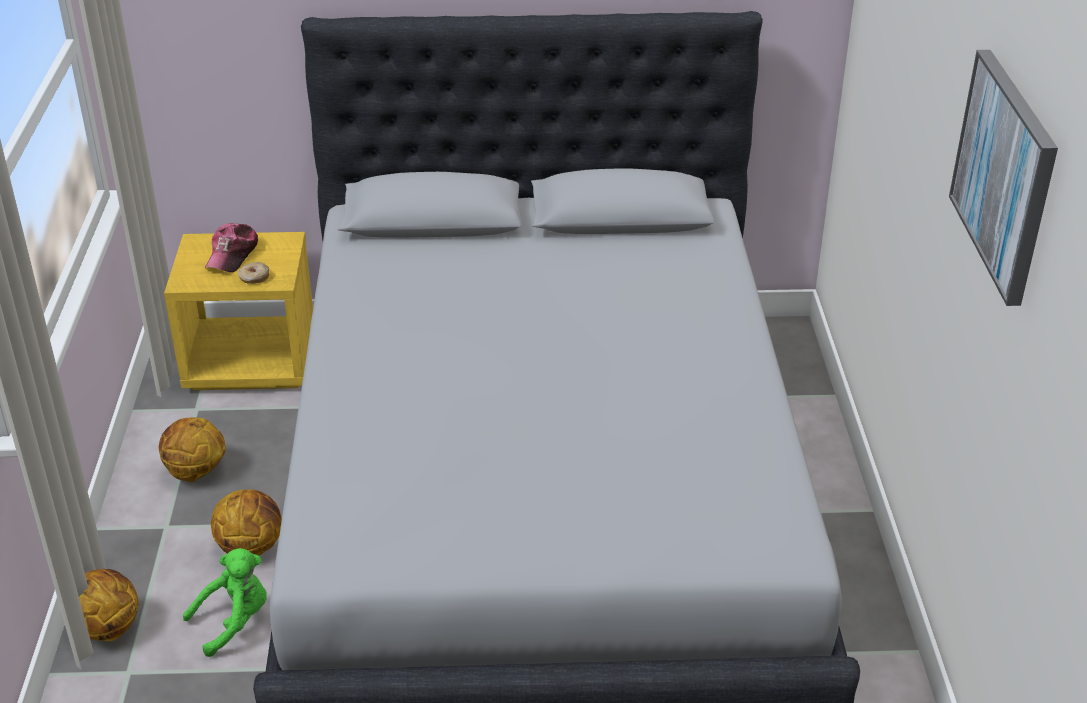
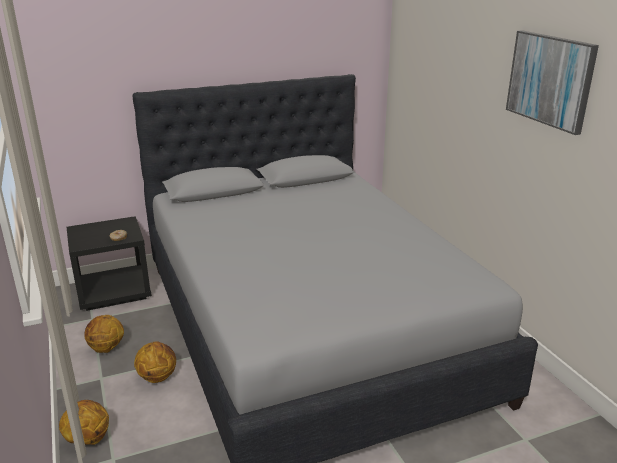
camera: 20 degrees left, 10 degrees down
yellow nightstand [164,232,313,390] -> black nightstand [67,216,152,311]
green plush toy [183,548,267,657] -> none
cap [205,223,258,272] -> none

